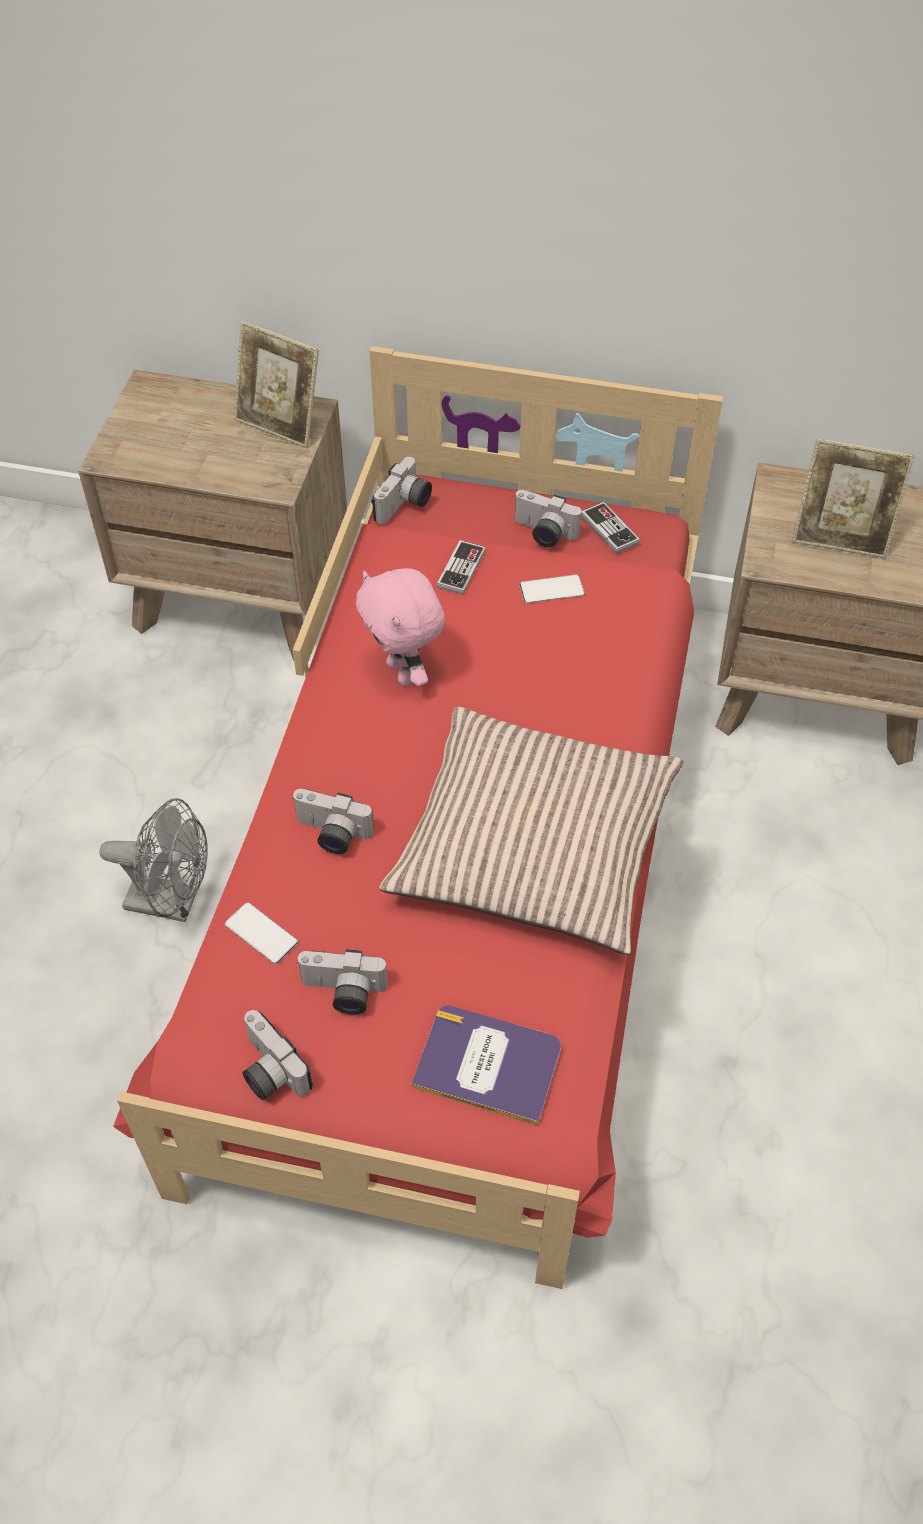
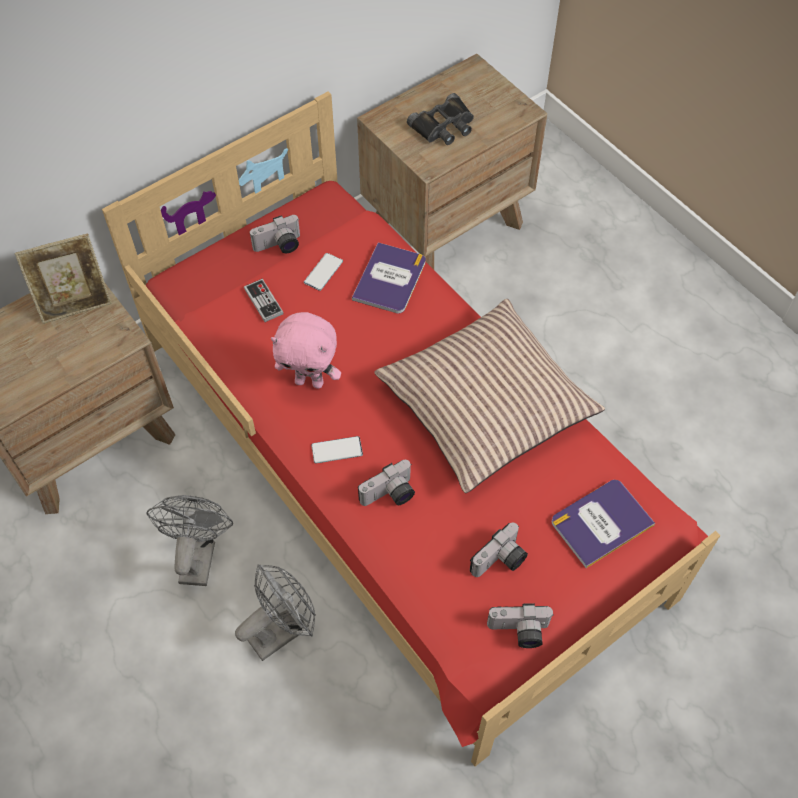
camera: 50 degrees left, 5 degrees up
phone [224,902,298,964] -> phone moved to [311,436,363,463]
camera [371,457,432,524] -> none
game controller [581,502,640,554] -> none
picture frame [792,438,915,558] -> black binoculars [407,93,474,145]
none -> grey fan [146,495,233,586]
none -> book [352,242,426,313]

